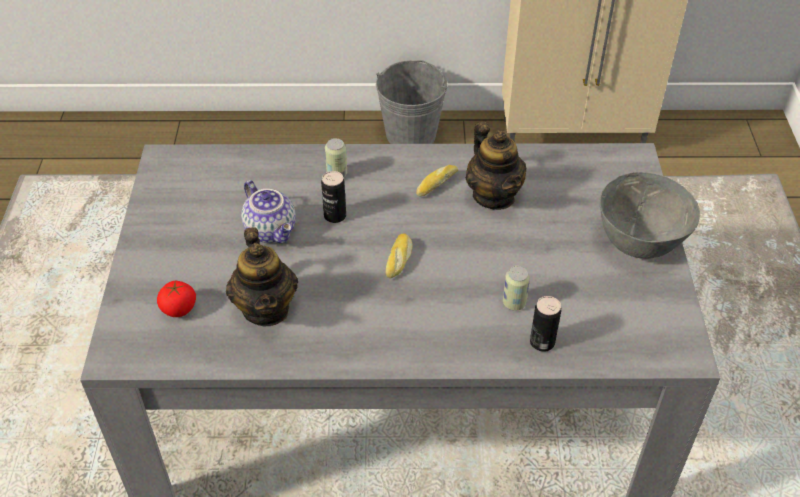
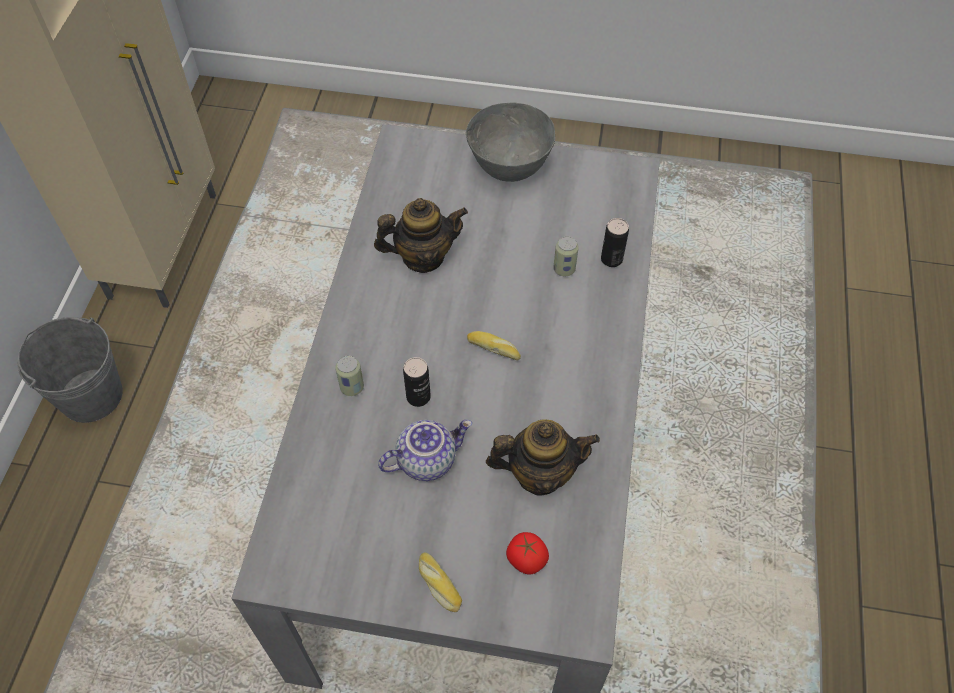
camera: 80 degrees left, 10 degrees up
bread [416,165,458,197] -> bread moved to [419,552,462,612]

